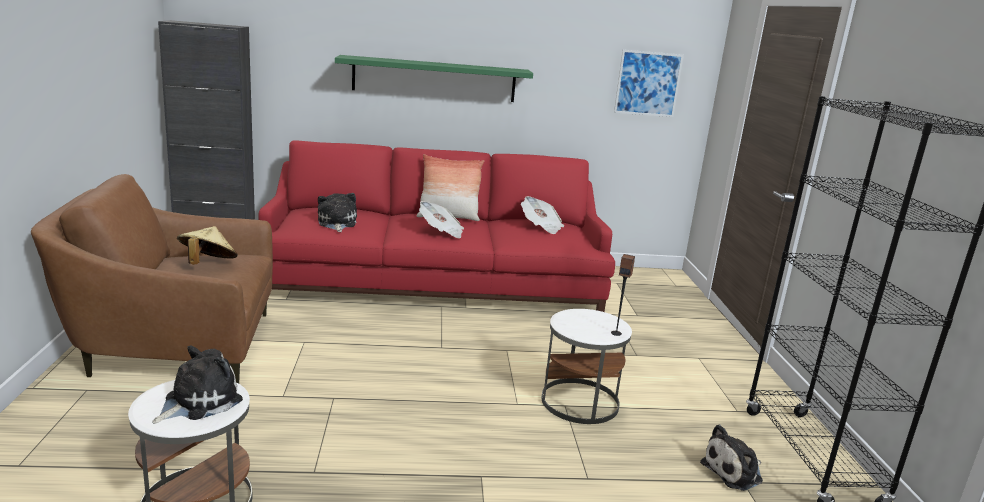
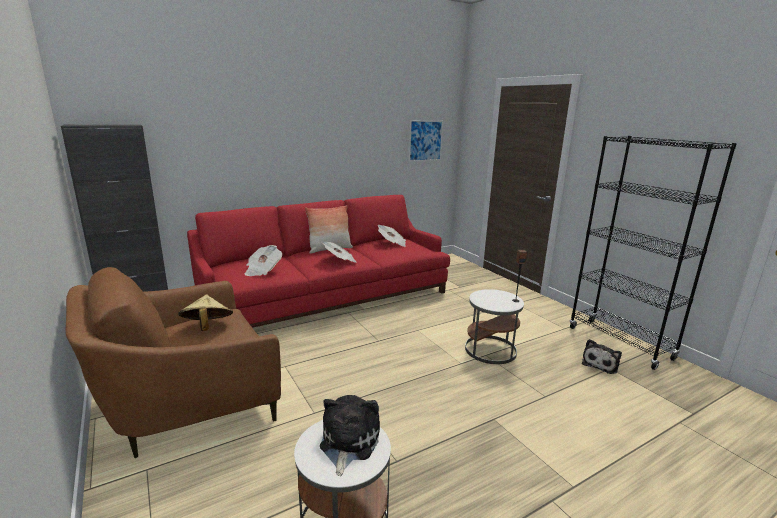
camera: 25 degrees left, 0 degrees up
plush toy [318,193,357,232] -> newspaper [245,245,282,276]
green shelf [335,55,533,102] -> none

